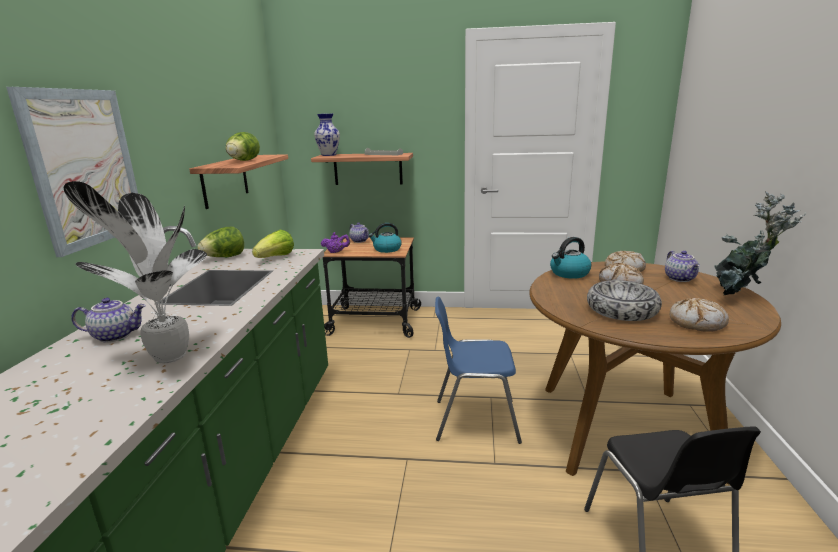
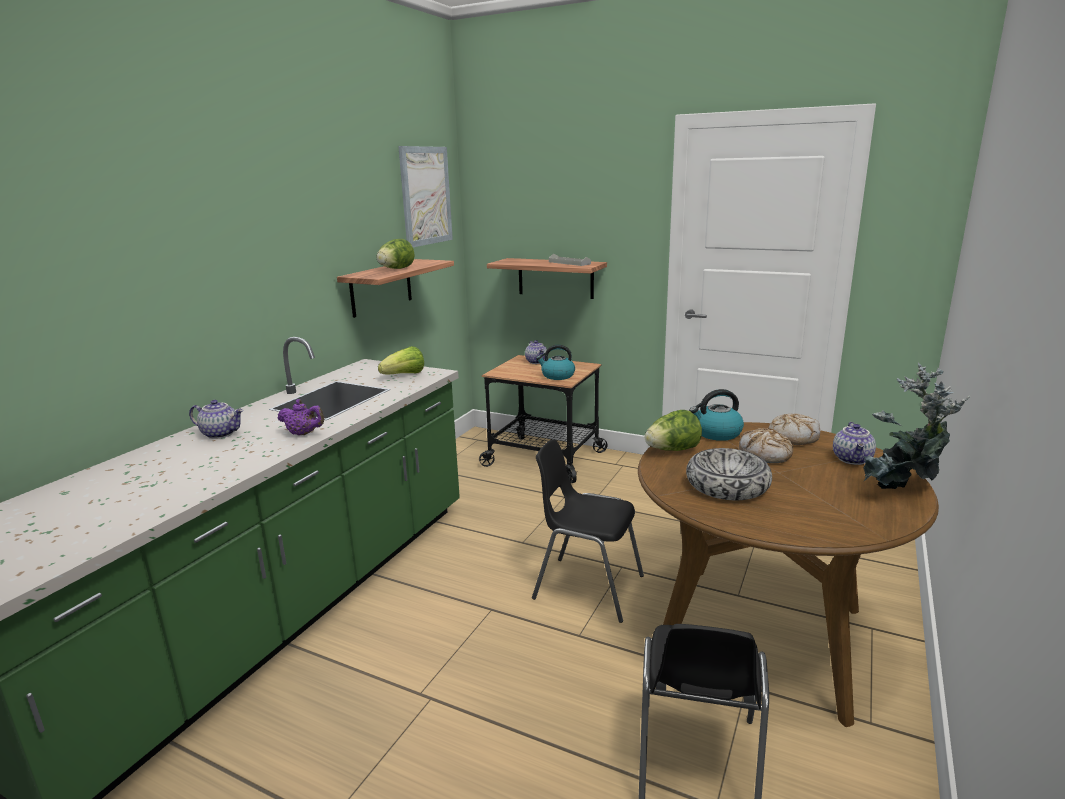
camera: 20 degrees right, 0 degrees up
picture [6,87,138,257] -> picture moved to [398,146,453,247]
potted plant [64,181,207,363] -> none
lettuce [197,227,244,257] -> lettuce moved to [645,410,702,451]
vase [314,114,340,156] -> none
purple teapot [321,232,350,253] -> purple teapot moved to [278,399,324,435]
blue chair [435,296,522,444] -> black chair [532,439,644,623]
bread [669,298,729,332] -> none

